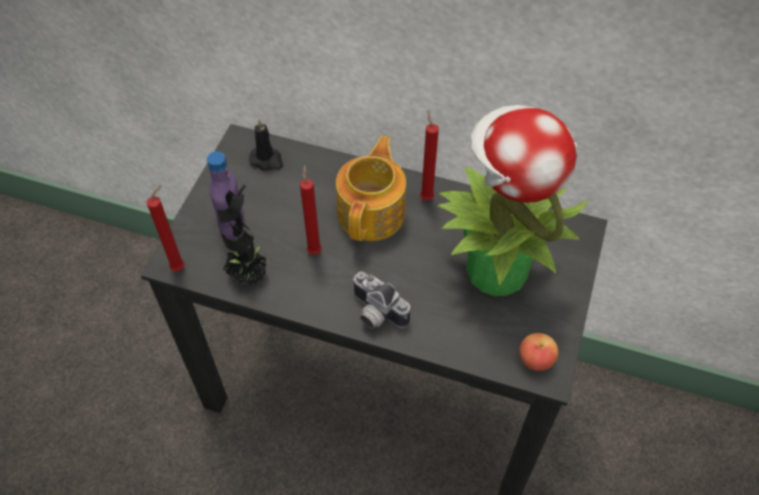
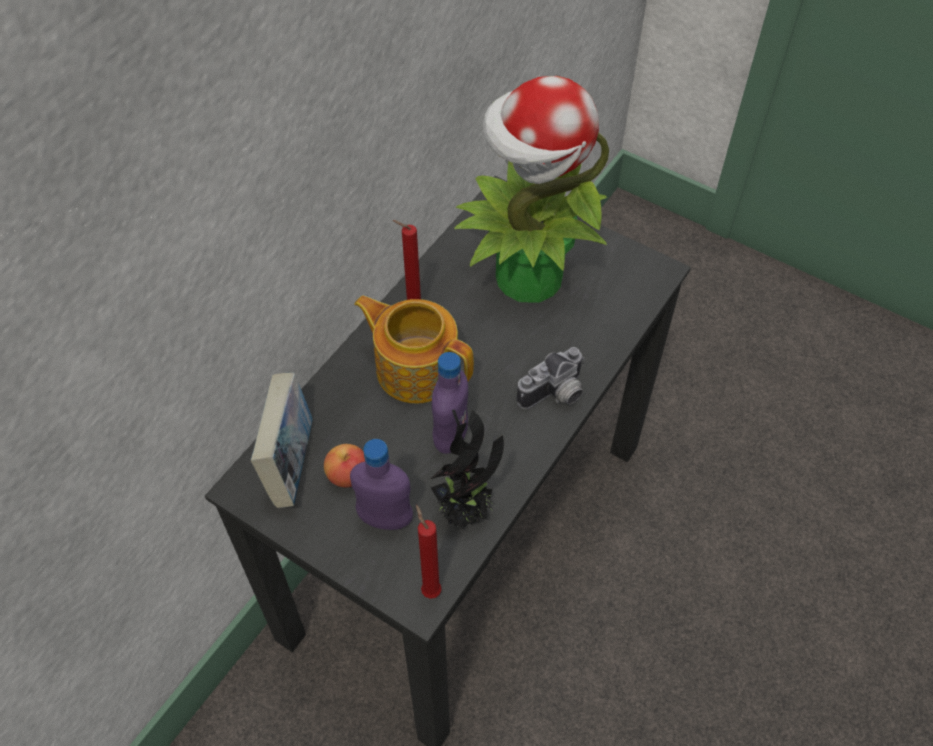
camera: 75 degrees left, 0 degrees up
black candle [249,119,283,171] -> book [251,372,313,508]
red candle [300,165,322,254] -> purple bottle [432,352,468,454]
apple [519,333,558,371] -> apple moved to [324,444,365,488]

